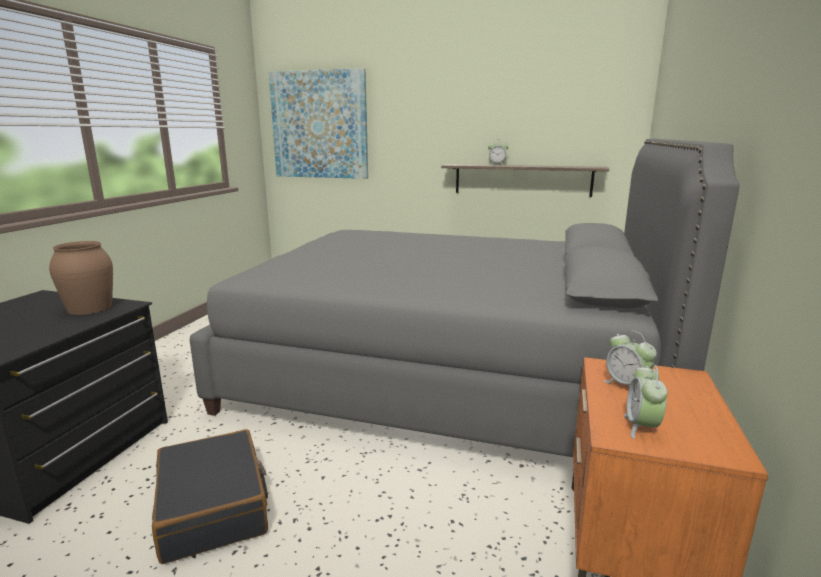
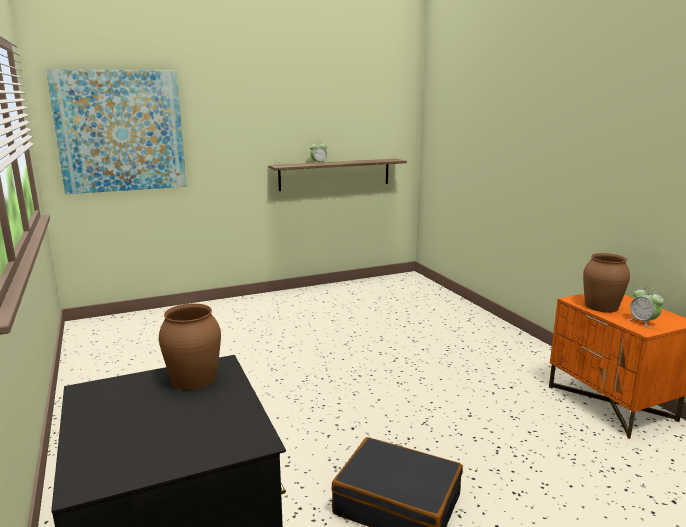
camera: 40 degrees left, 0 degrees up
grey bed [190,139,740,457] -> none
alarm clock [603,330,657,387] -> brown vase [583,253,630,312]

